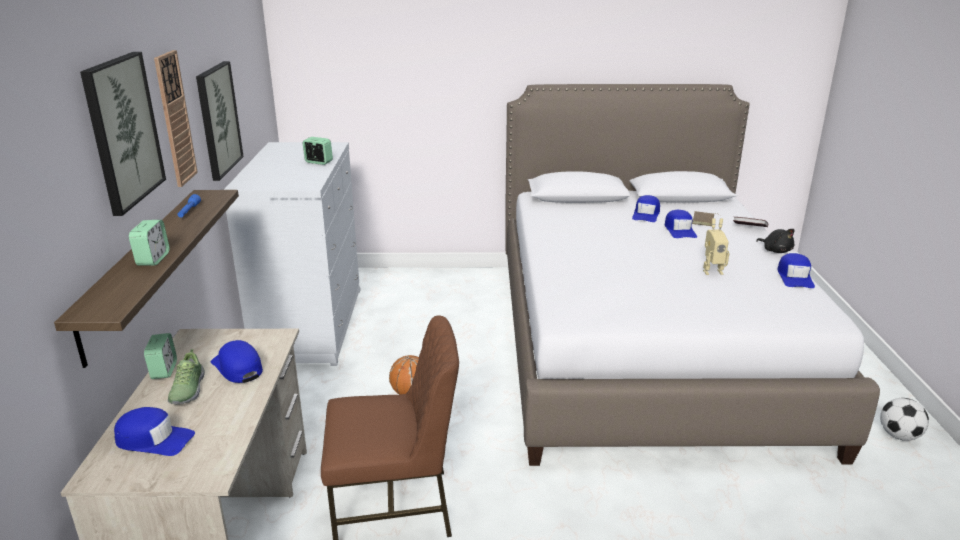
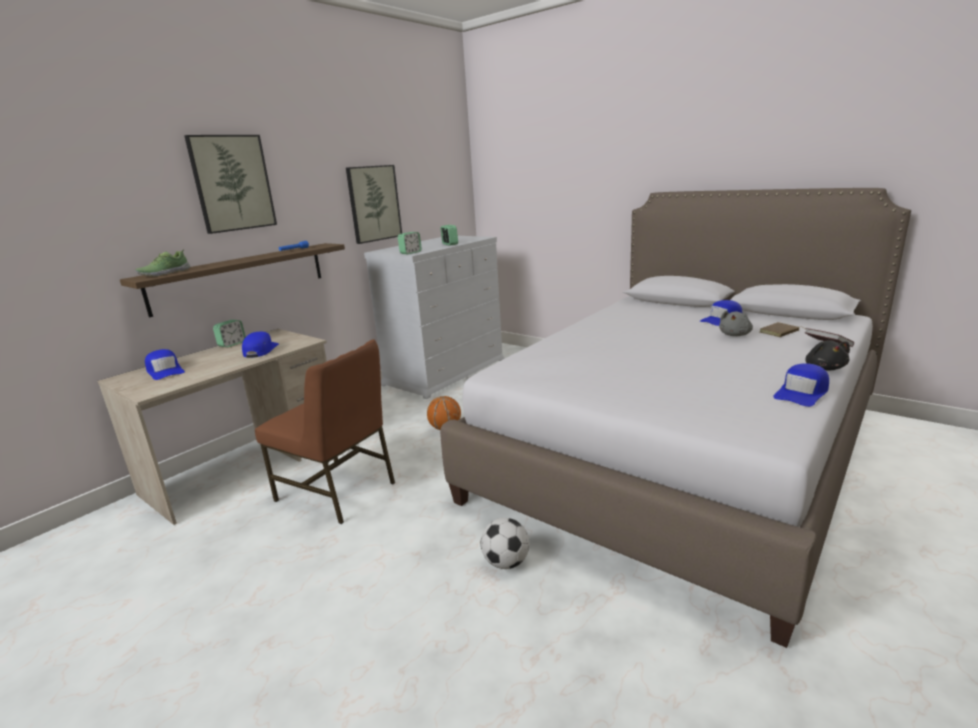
camera: 40 degrees right, 5 degrees down
alarm clock [129,220,170,266] -> alarm clock moved to [398,232,422,254]
wall clock [154,50,198,187] -> none
shoe [168,349,205,405] -> shoe moved to [135,250,190,276]
blue cap [665,210,697,238] -> grey plush toy [719,311,753,336]
toy robot [703,218,729,275] -> none
football [880,398,929,441] -> football moved to [481,518,530,569]

